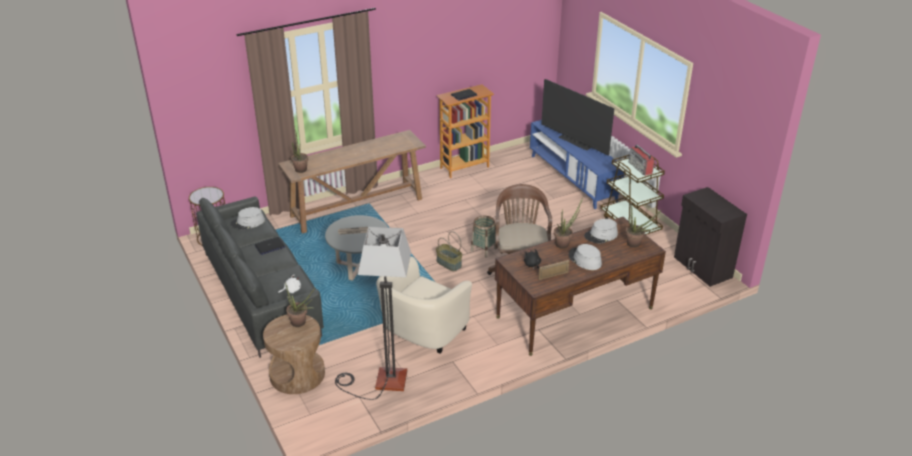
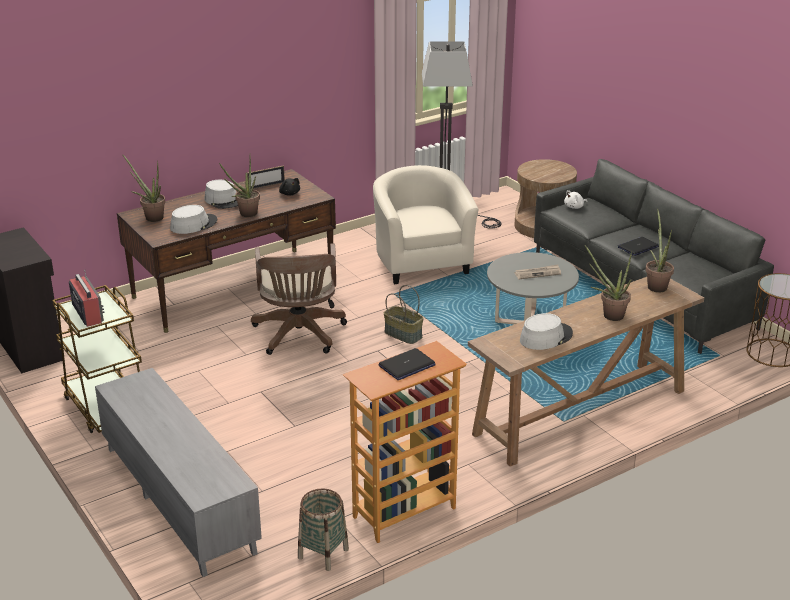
camera: 175 degrees right, 5 degrees down
grey hat [230,207,265,230] -> grey hat moved to [520,313,573,350]
potted plant [285,282,316,327] -> potted plant moved to [585,245,632,321]
beige armchair [376,256,472,354] -> beige armchair turned 45 degrees counterclockwise [373,165,478,284]
basket [471,216,497,258] -> basket moved to [298,488,349,571]
blue tv stand [530,120,624,209] -> grey tv stand [95,368,262,577]
television [541,79,614,155] -> none

